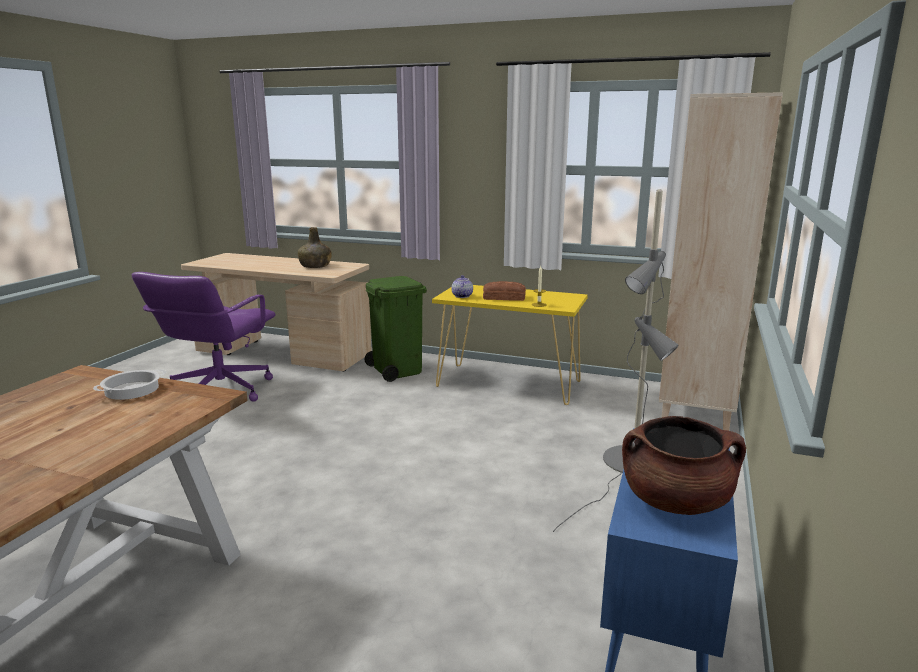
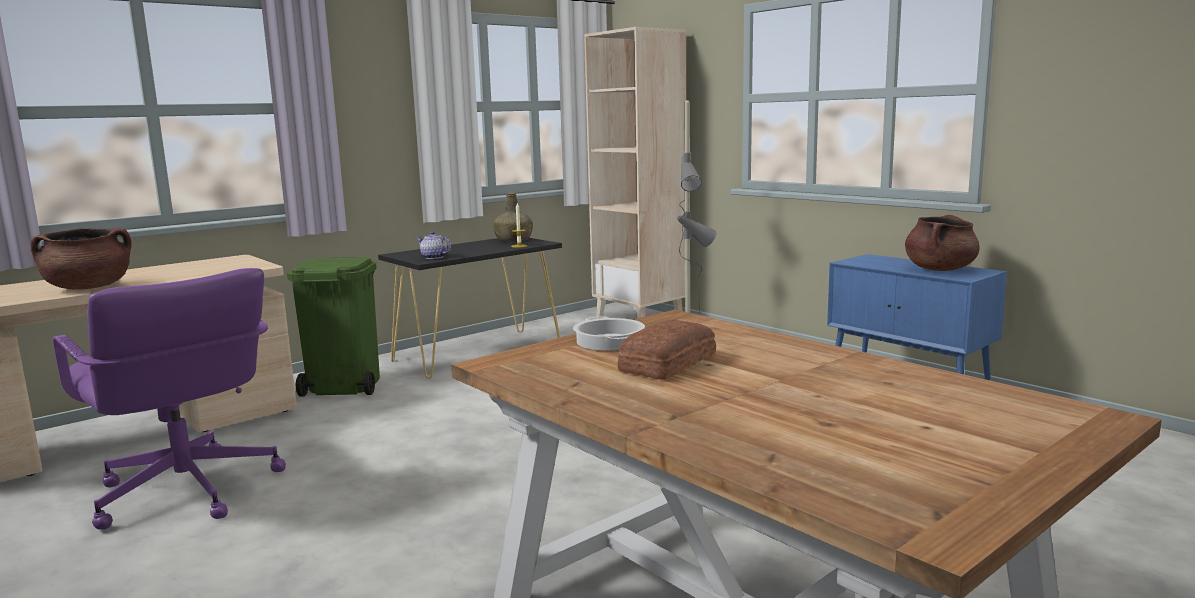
camera: 60 degrees left, 5 degrees down
green bottle [298,227,331,268] -> green bottle moved to [493,193,533,242]
yellow console table [432,285,588,405] -> black console table [378,238,562,378]
bread [483,281,526,301] -> bread moved to [618,319,716,380]
none -> brown cooking pot [30,227,131,290]

